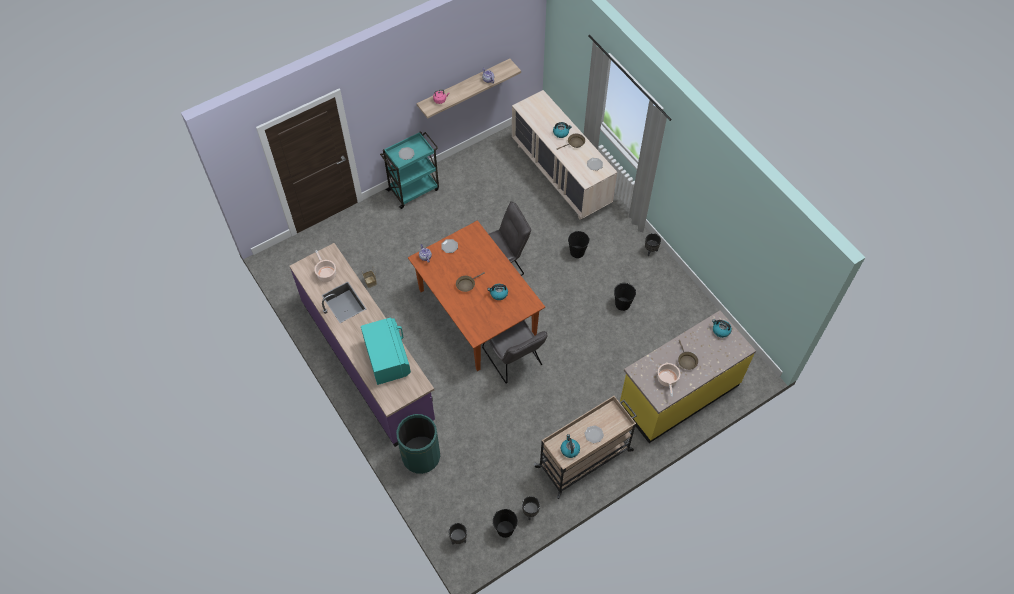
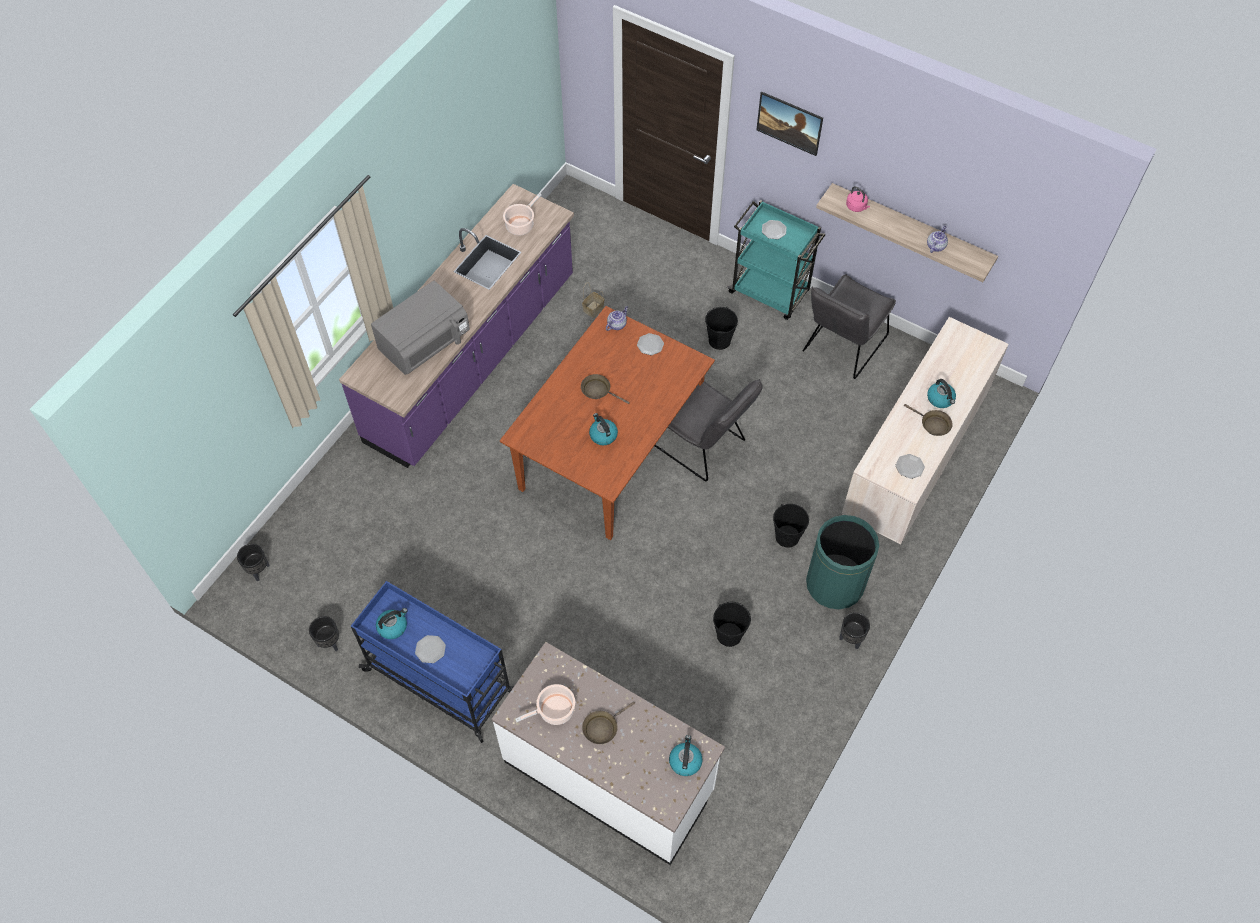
camera: 65 degrees right, 0 degrees up
turquoise microwave [361,317,411,385] -> grey microwave [371,280,470,375]
green trash can [396,414,440,474] -> green trash can moved to [806,515,879,609]
grey chair [482,320,547,384] -> grey chair moved to [803,274,896,379]
black bucket [493,509,518,538] -> black bucket moved to [705,307,738,350]
beige cart [534,396,637,499] -> blue cart [351,581,514,743]
yellow counter [620,311,756,443] -> white counter [492,642,725,865]
none -> picture [756,91,823,156]

